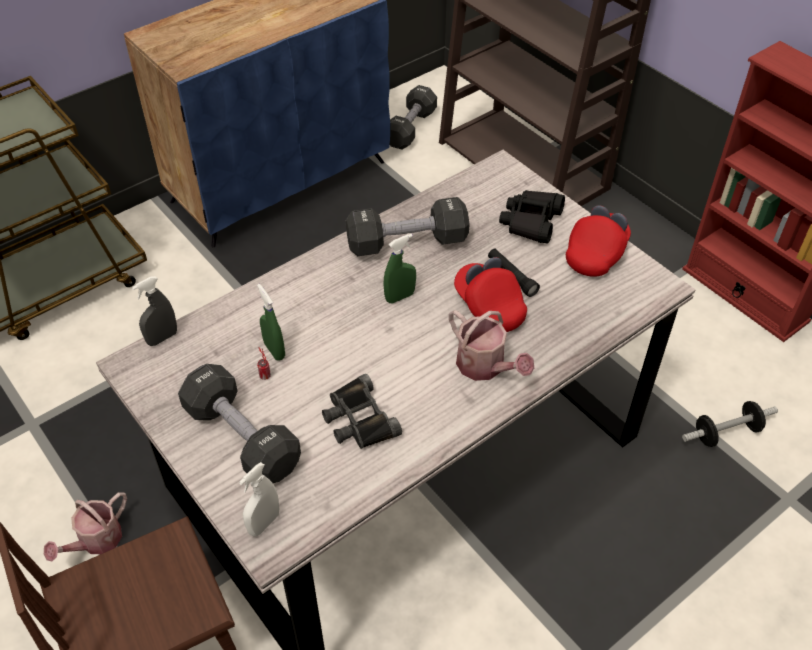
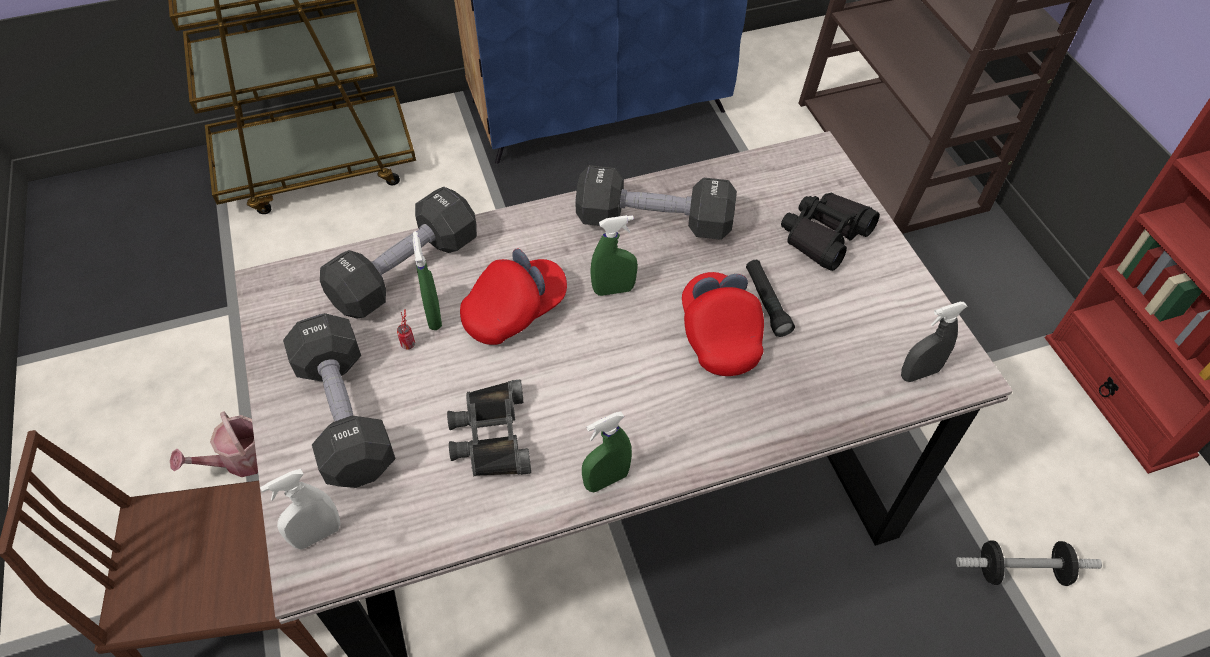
camera: 20 degrees right, 5 degrees up
grey spray bottle [132,276,177,346] -> grey spray bottle moved to [901,302,968,382]
black dumbbell [390,85,437,150] -> black dumbbell moved to [320,187,477,318]
watering can [449,310,534,381] -> none
red cap [566,205,631,277] -> red cap moved to [460,249,567,345]
none -> green spray bottle [582,411,632,492]

